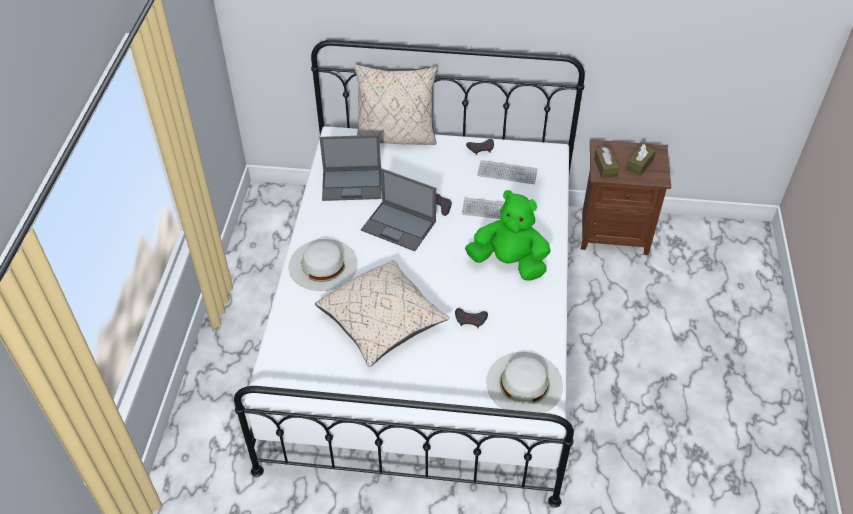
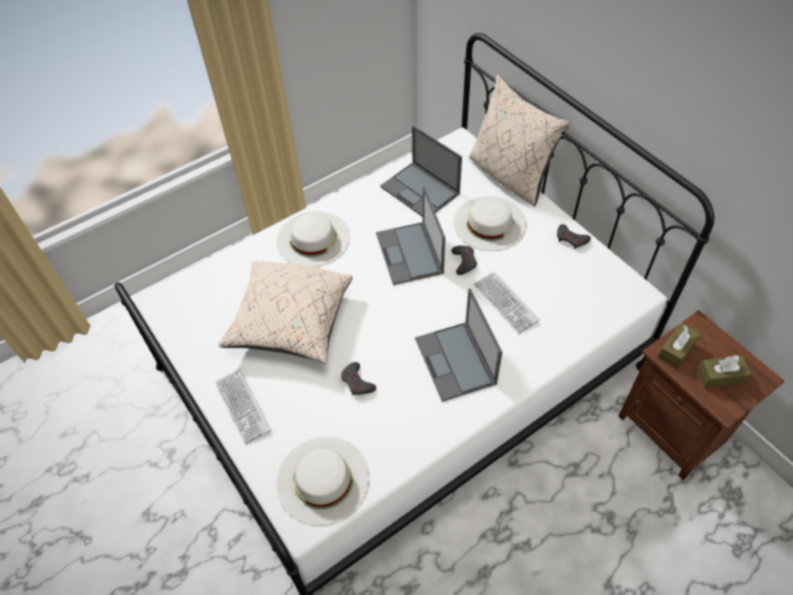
camera: 50 degrees right, 5 degrees up
green plush toy [465,190,551,281] -> laptop [415,289,502,402]
keyboard [477,160,538,184] -> keyboard moved to [215,369,271,445]
none -> white hat [454,196,527,251]

